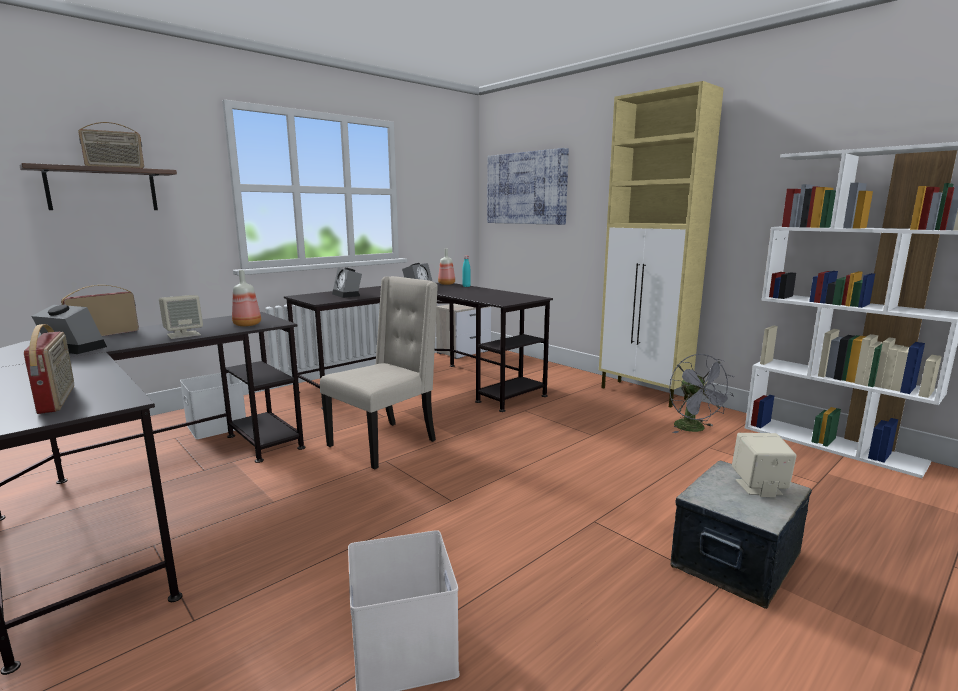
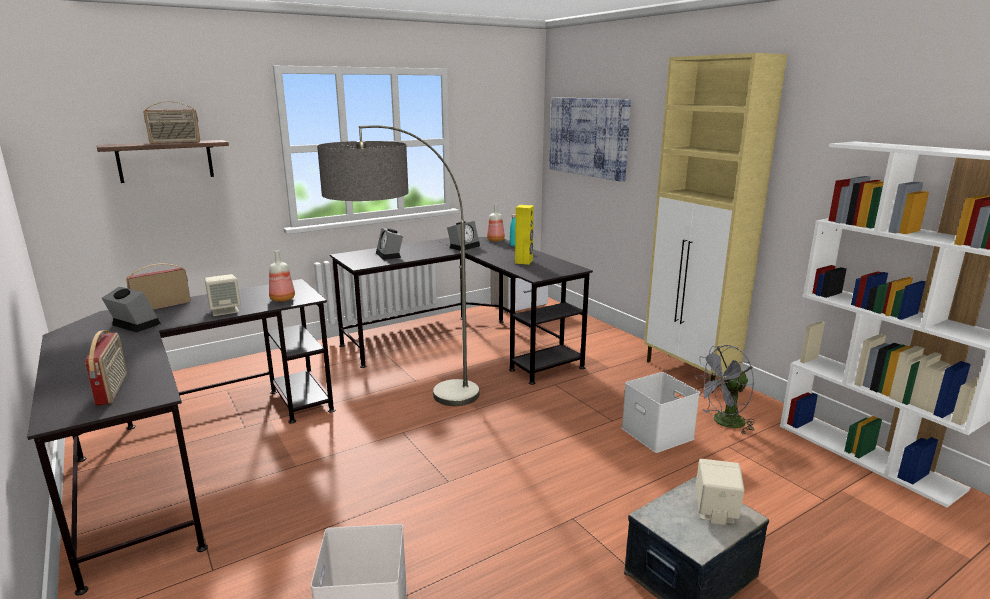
camera: 10 degrees right, 5 degrees up
white storage box [180,373,246,439] -> white storage box moved to [622,372,700,453]
beige chair [320,276,438,470] -> floor lamp [317,125,479,406]
grey fan [669,353,734,433] -> grey fan turned 75 degrees clockwise [695,345,756,435]
none -> yellow speaker [515,205,534,265]

